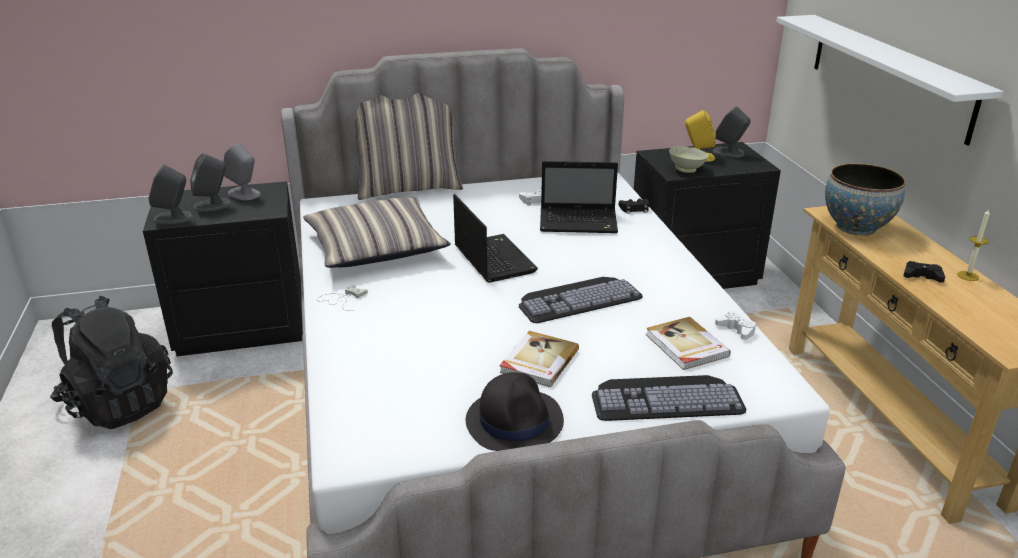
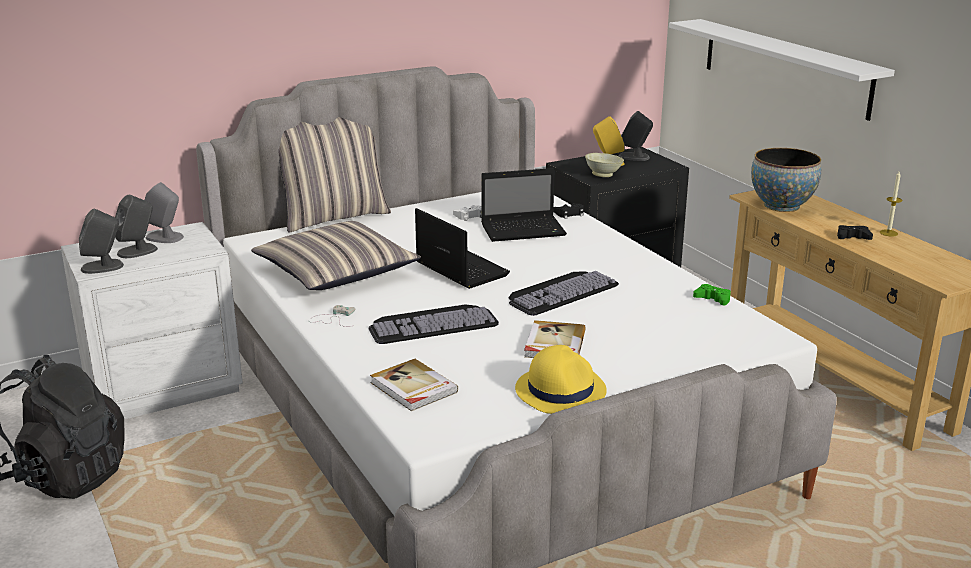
camera: 15 degrees left, 5 degrees down
black nightstand [143,181,303,356] -> white nightstand [61,222,243,419]
black hat [466,372,564,451] -> yellow hat [515,345,607,414]
keyboard [592,375,746,421] -> keyboard moved to [369,304,499,344]
book [646,317,731,370] -> book moved to [370,359,458,411]
white game controller [715,311,756,340] -> green game controller [693,284,731,305]

